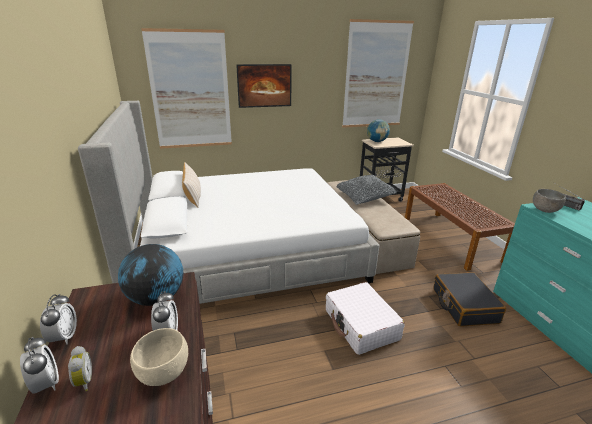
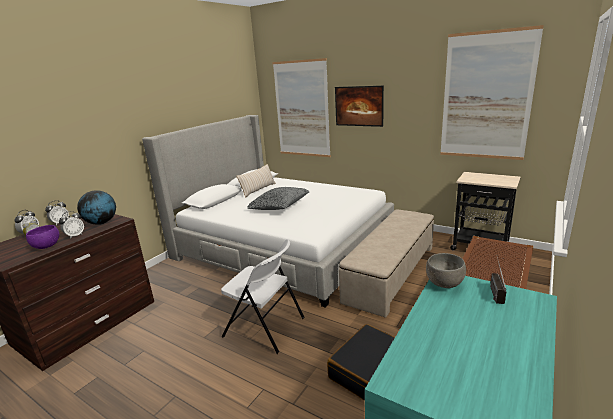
camera: 50 degrees right, 5 degrees down
beige bowl [130,328,188,386] -> purple bowl [26,225,59,249]
white suitcase [326,282,405,355] -> white chair [221,239,304,354]
grey pillow [336,175,397,205] -> grey pillow moved to [247,187,309,210]
globe [367,119,390,142] -> none

